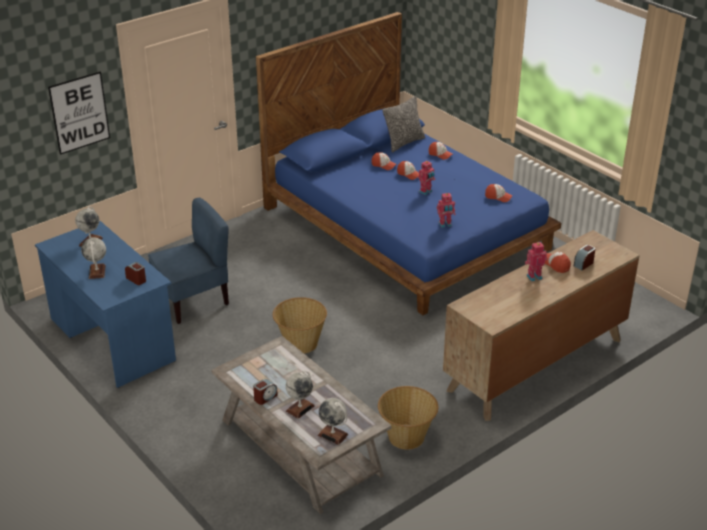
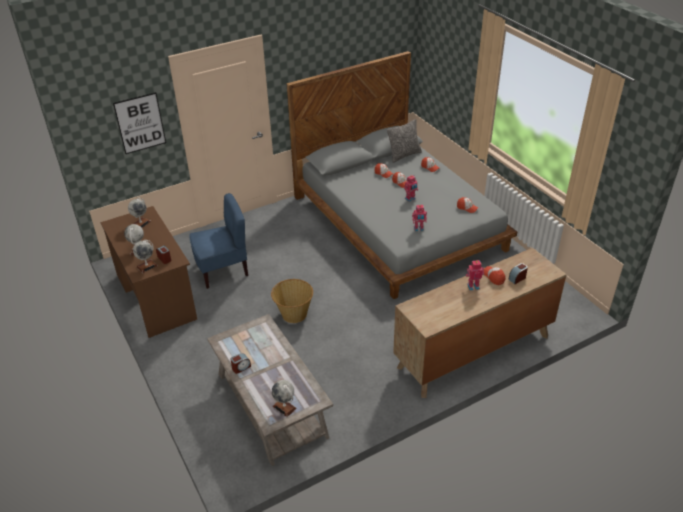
camera: 10 degrees right, 5 degrees up
blue desk [35,220,176,388] -> brown desk [100,206,197,338]
blue bed [256,12,561,315] -> grey bed [286,51,517,299]
globe [286,371,315,419] -> globe moved to [133,240,158,273]
basket [378,386,438,450] -> none

